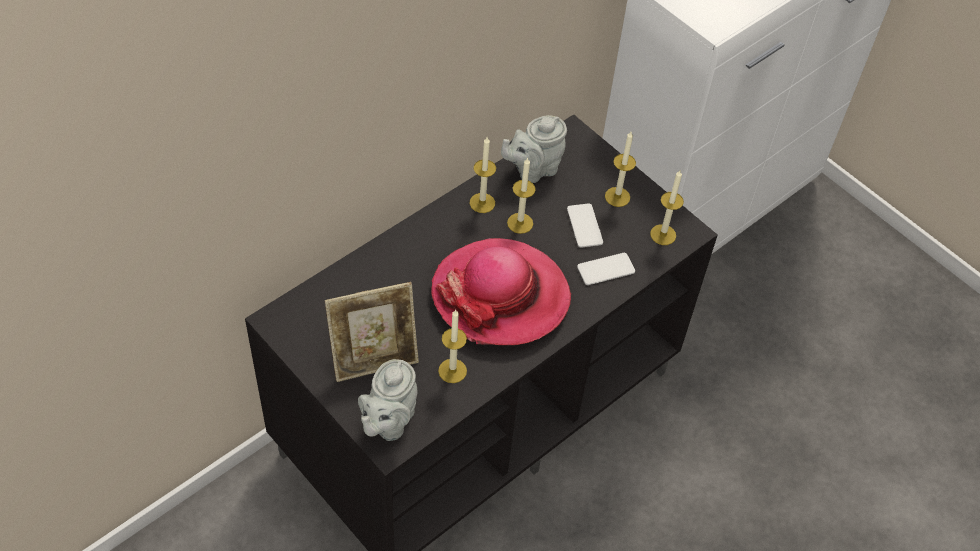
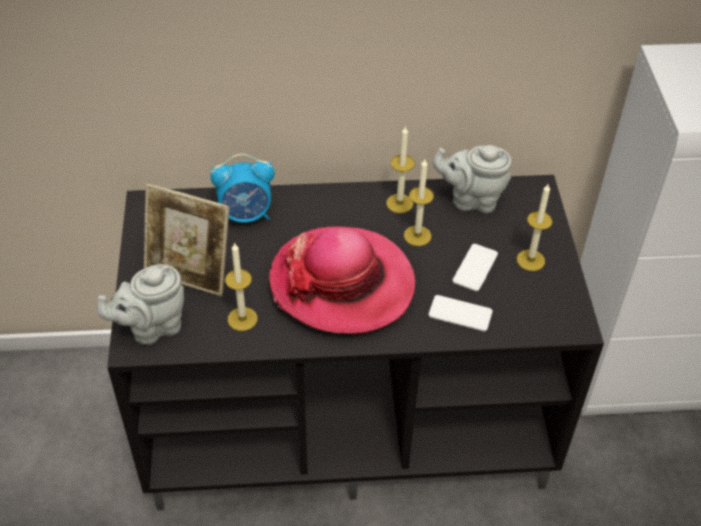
camera: 40 degrees right, 5 degrees down
candle [650,170,684,245] -> none
none -> alarm clock [210,154,275,223]

